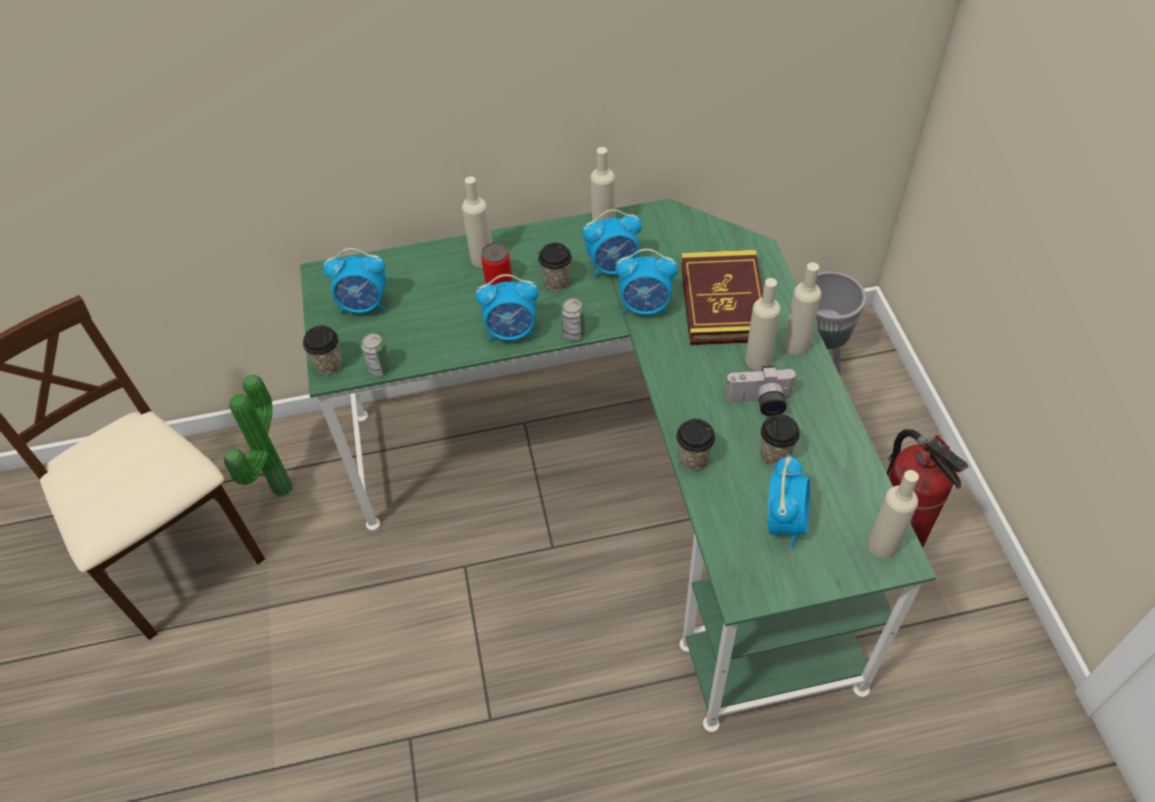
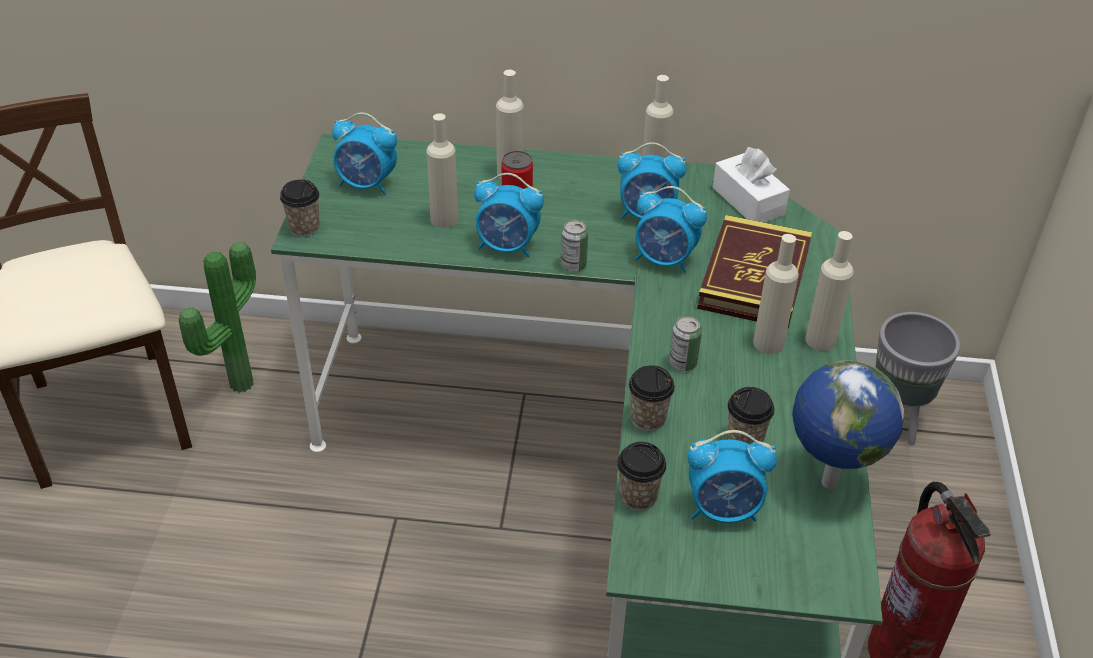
camera: 15 degrees right, 10 degrees down
can [361,333,391,376] -> can moved to [669,316,702,371]
cup [538,243,572,291] -> cup moved to [617,442,666,511]
camera [725,366,797,416] -> none
alarm clock [768,454,810,548] -> alarm clock turned 60 degrees clockwise [687,430,777,523]
beige bottle [868,470,919,559] -> beige bottle moved to [426,113,458,228]
none -> white tissue box [713,147,790,222]
none -> globe [792,361,904,489]

